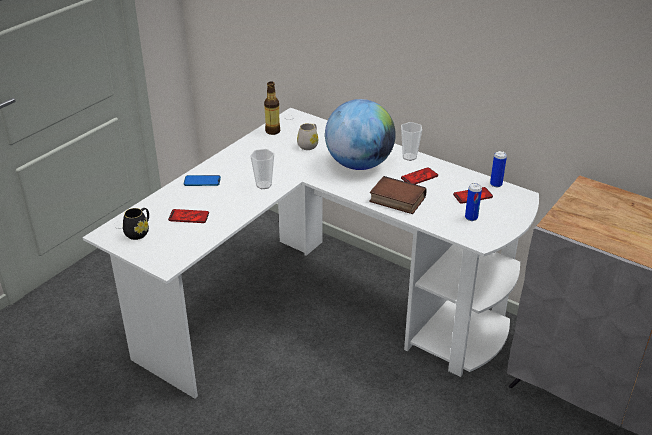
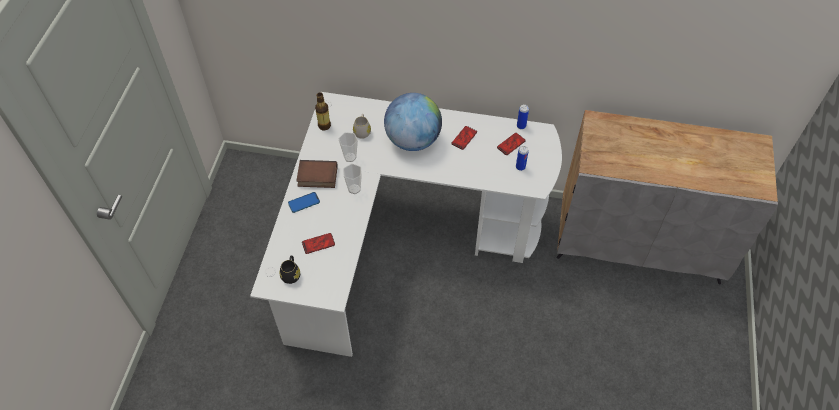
camera: 25 degrees left, 20 degrees up
book [369,176,427,214] -> book moved to [296,160,338,188]
cup [401,122,422,161] -> cup moved to [339,132,358,162]

